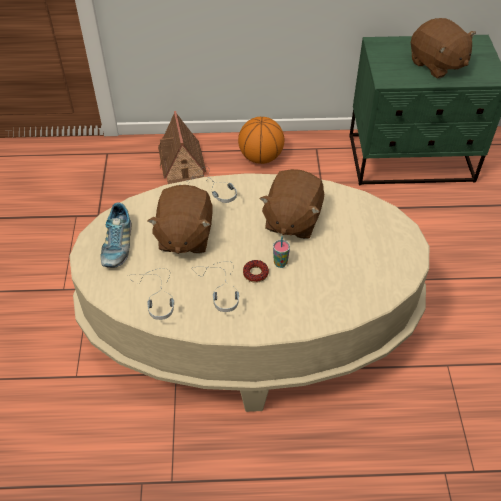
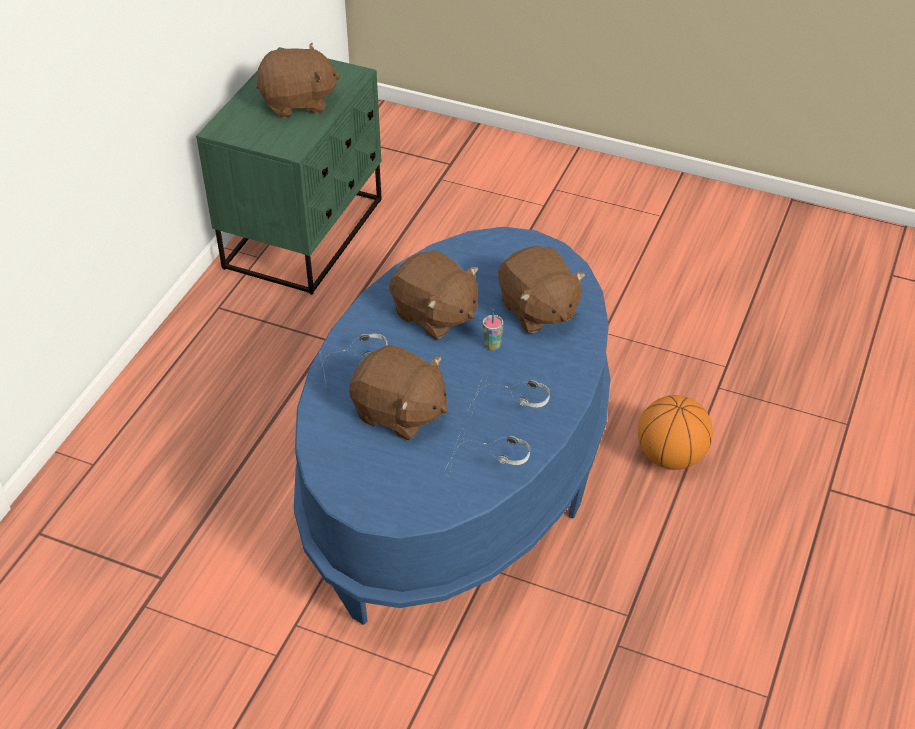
camera: 65 degrees left, 5 degrees down
beige coffee table [69,173,429,412] -> blue coffee table [294,227,611,625]
shoe [100,203,131,267] -> none
toy house [158,111,206,184] -> none
basketball [238,117,284,164] -> basketball moved to [638,395,713,470]
donut [243,260,269,283] -> none
none -> brown plush toy [498,246,586,333]

